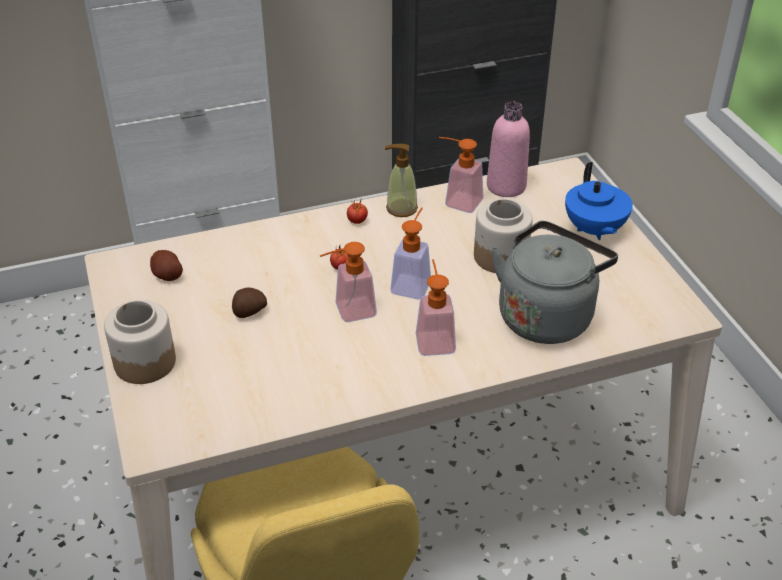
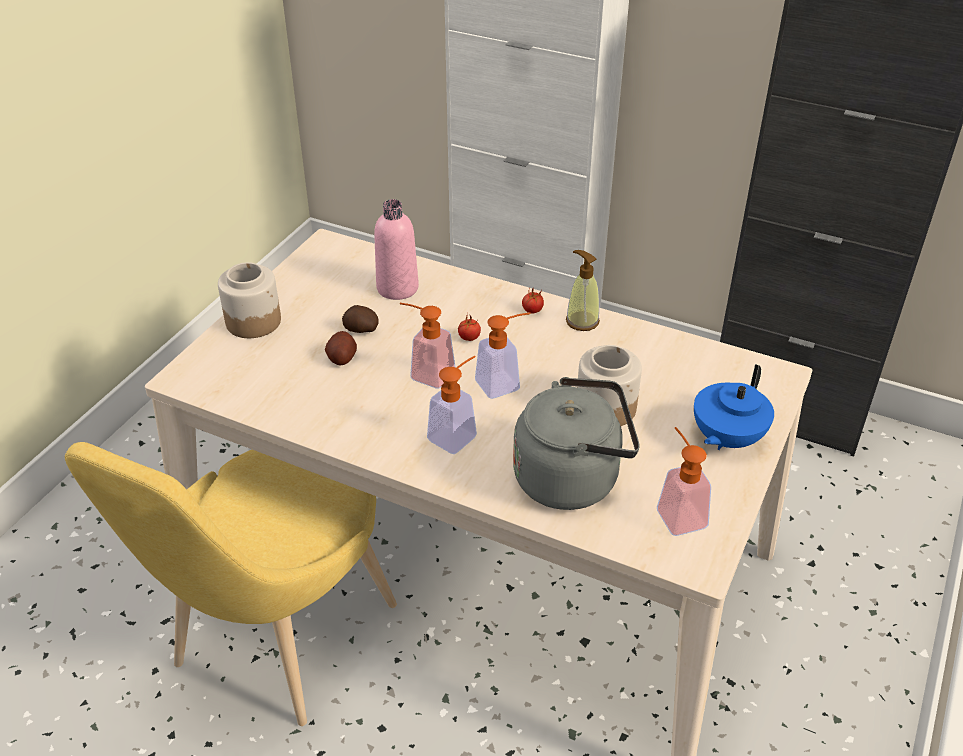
camera: 45 degrees right, 0 degrees up
potato [150,250,183,281] -> potato moved to [325,331,357,366]
soap dispenser [439,137,483,213] -> soap dispenser moved to [657,427,711,536]
pink bottle [487,102,530,197] -> pink bottle moved to [374,199,419,300]

